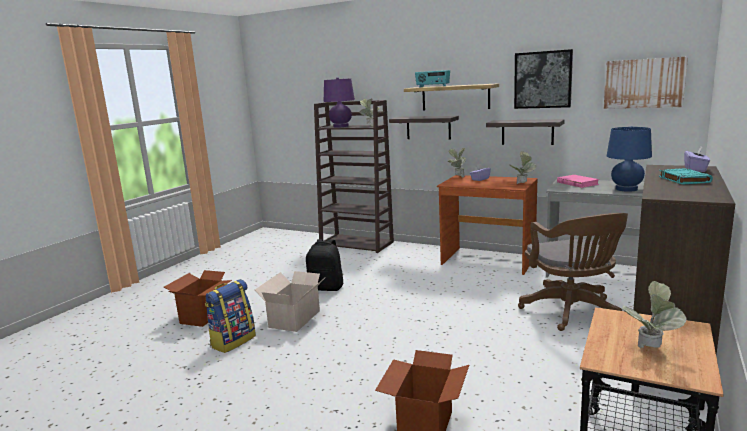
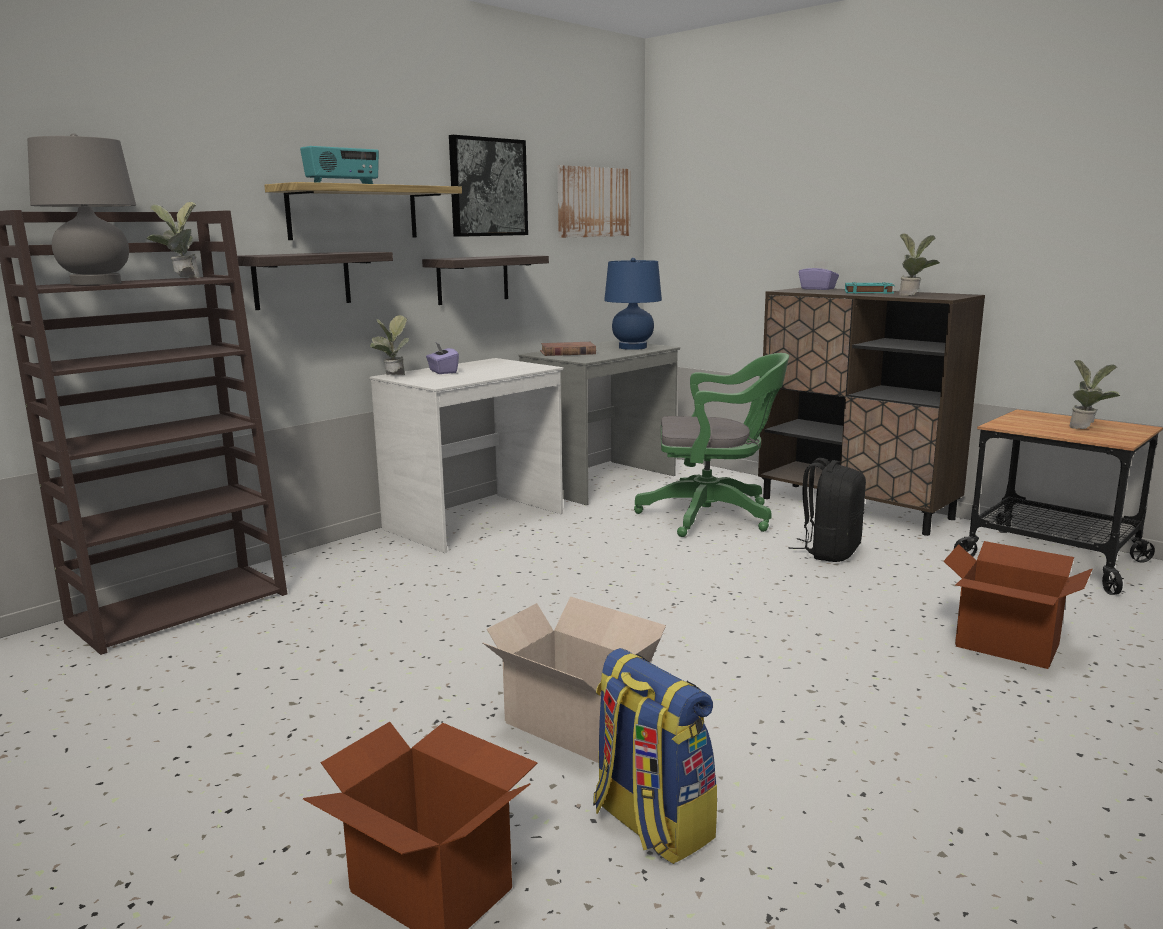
camera: 75 degrees left, 0 degrees up
black backpack [306,239,344,291] -> black backpack moved to [789,458,866,562]
purple table lamp [324,77,355,128] -> grey table lamp [27,133,136,285]
brown desk [437,175,538,275] -> white desk [369,358,563,553]
potted plant [509,151,537,184] -> potted plant moved to [899,233,940,296]
brown office chair [518,213,628,331] -> green office chair [634,353,789,537]
pink book [557,175,599,188] -> brown book [540,342,596,356]

